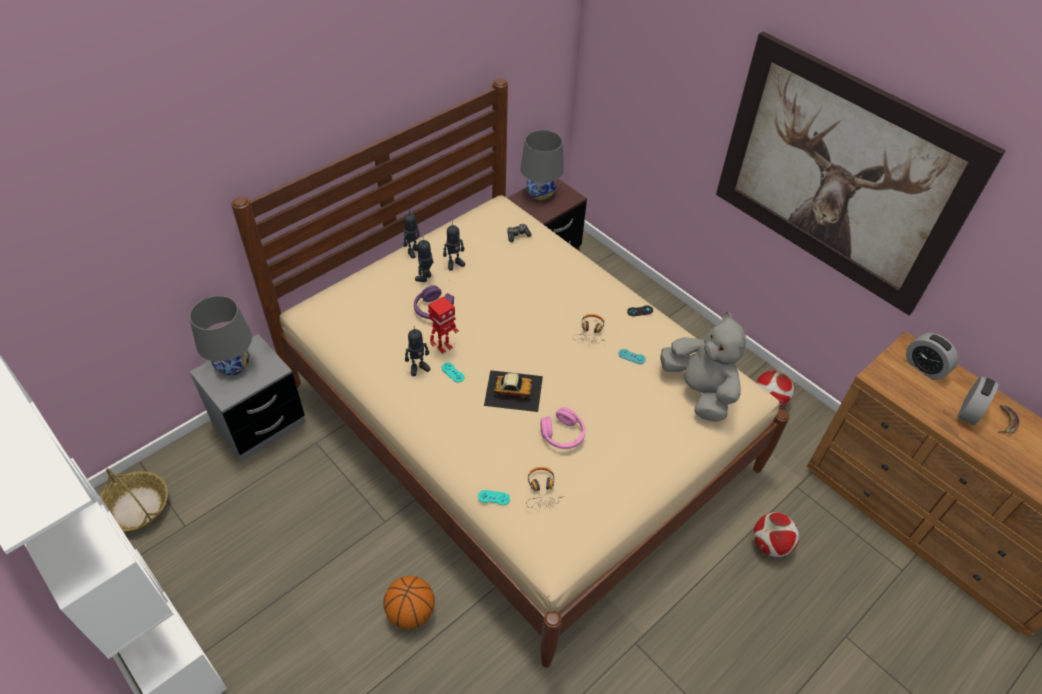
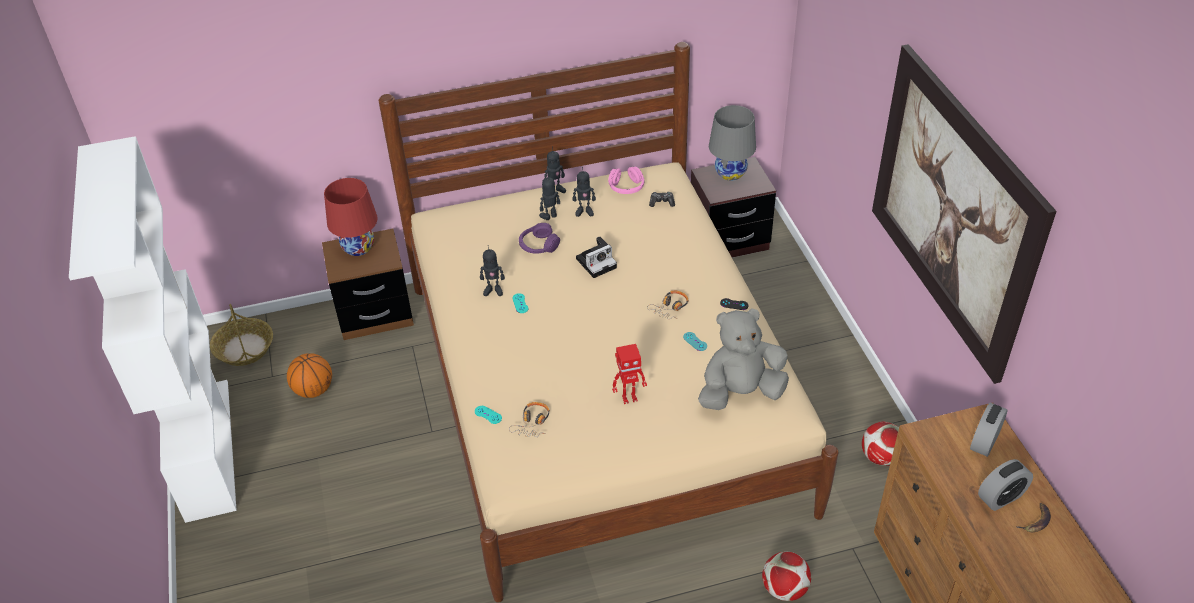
camera: 30 degrees right, 5 degrees down
grey table lamp [189,296,252,375] -> red table lamp [324,178,378,256]
grey nightstand [190,334,306,461] -> brown nightstand [322,229,414,340]
basketball [383,576,435,629] -> basketball moved to [287,353,332,398]
toy robot [428,296,459,354] -> toy robot moved to [612,344,647,404]
toy car [484,370,543,412] -> none
pink headphones [541,407,585,449] -> pink headphones moved to [608,167,644,194]
grey plush toy [660,312,747,422] -> grey plush toy turned 105 degrees counterclockwise [698,308,789,410]
alarm clock [906,333,958,380] -> alarm clock turned 45 degrees clockwise [970,403,1008,457]
none -> camera [576,236,617,278]

